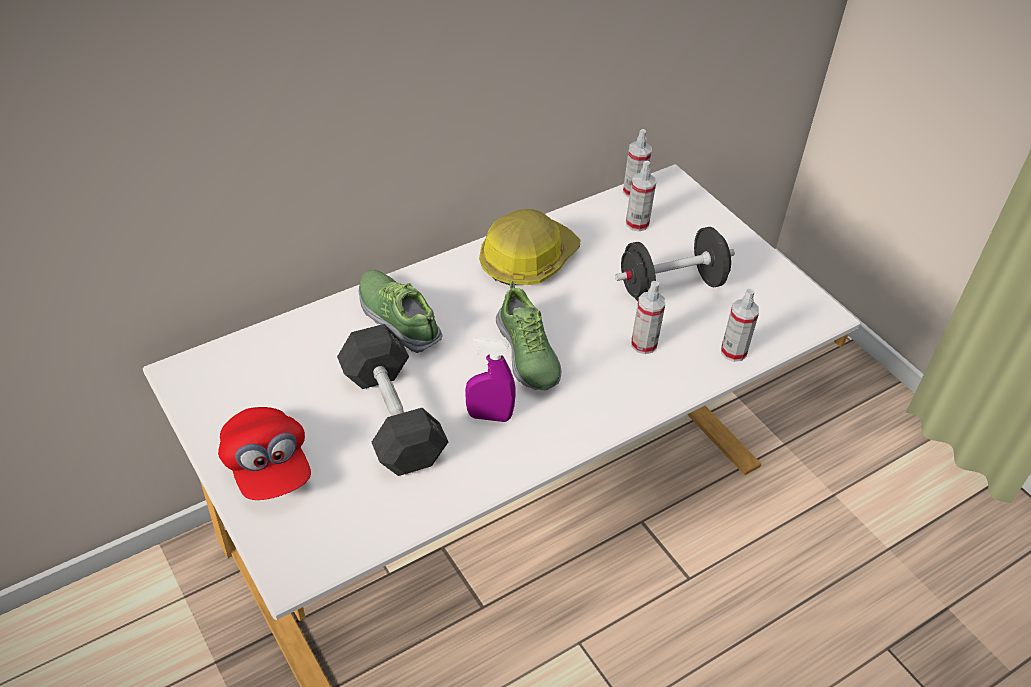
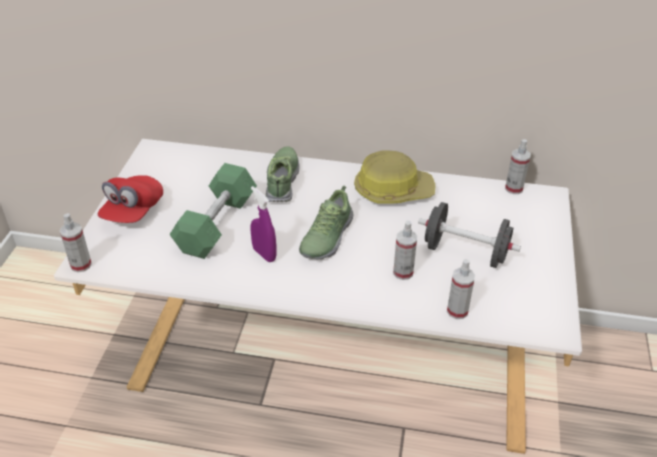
camera: 45 degrees right, 5 degrees down
grey dumbbell [337,324,448,476] -> green dumbbell [169,163,257,259]
spray bottle [626,161,656,231] -> spray bottle moved to [60,213,92,272]

